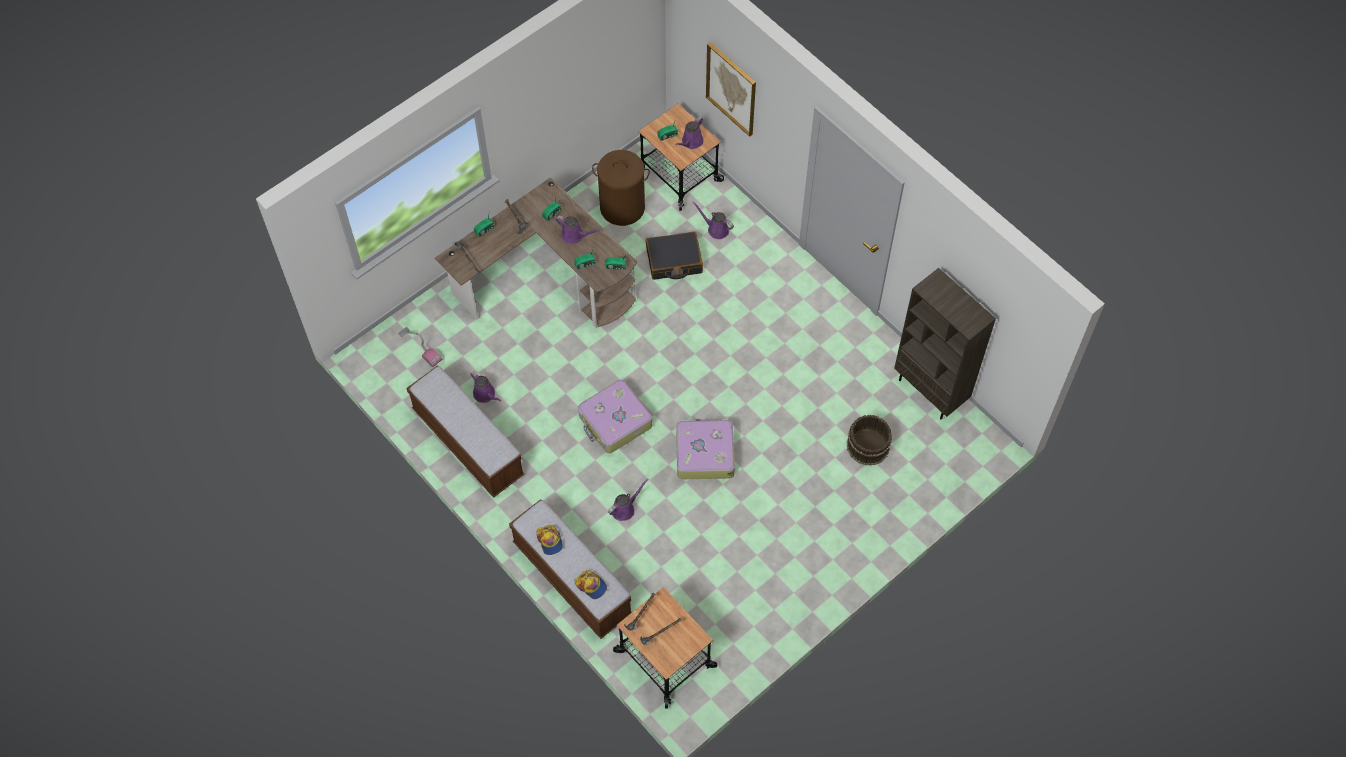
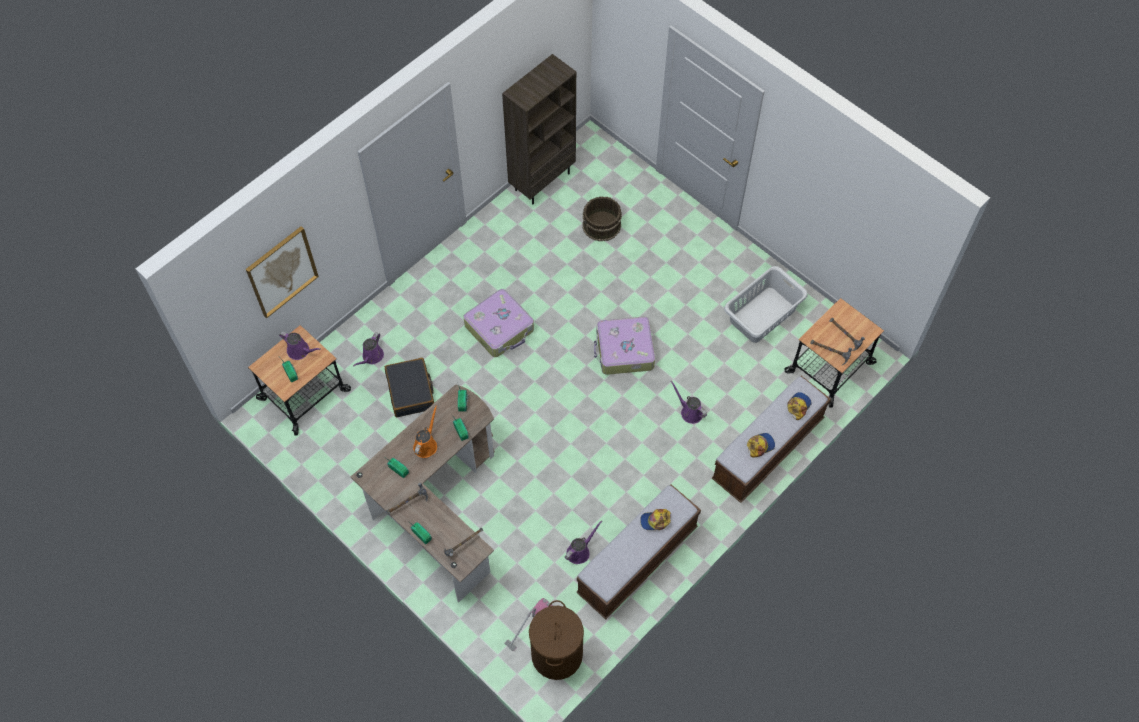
camera: 95 degrees left, 0 degrees up
purple watering can [555,216,600,244] -> orange watering can [413,406,437,458]
suitcase [578,380,652,453] -> suitcase moved to [463,289,534,357]
brown laundry basket [592,150,650,226] -> brown laundry basket moved to [529,600,584,680]
none -> cap [640,509,671,530]
none -> grey laundry basket [724,266,808,343]

